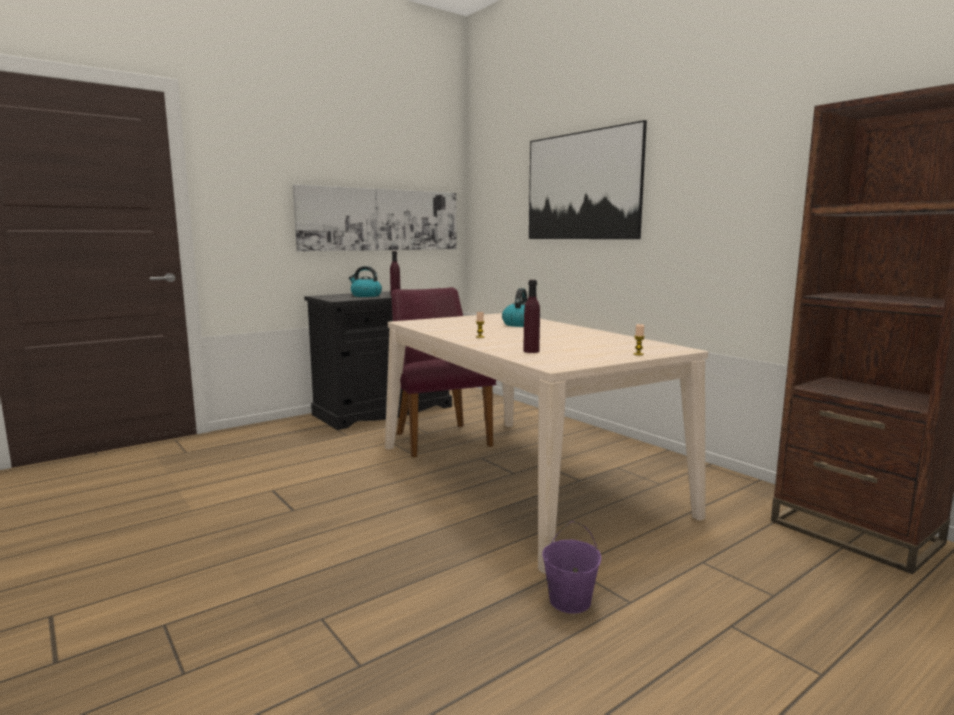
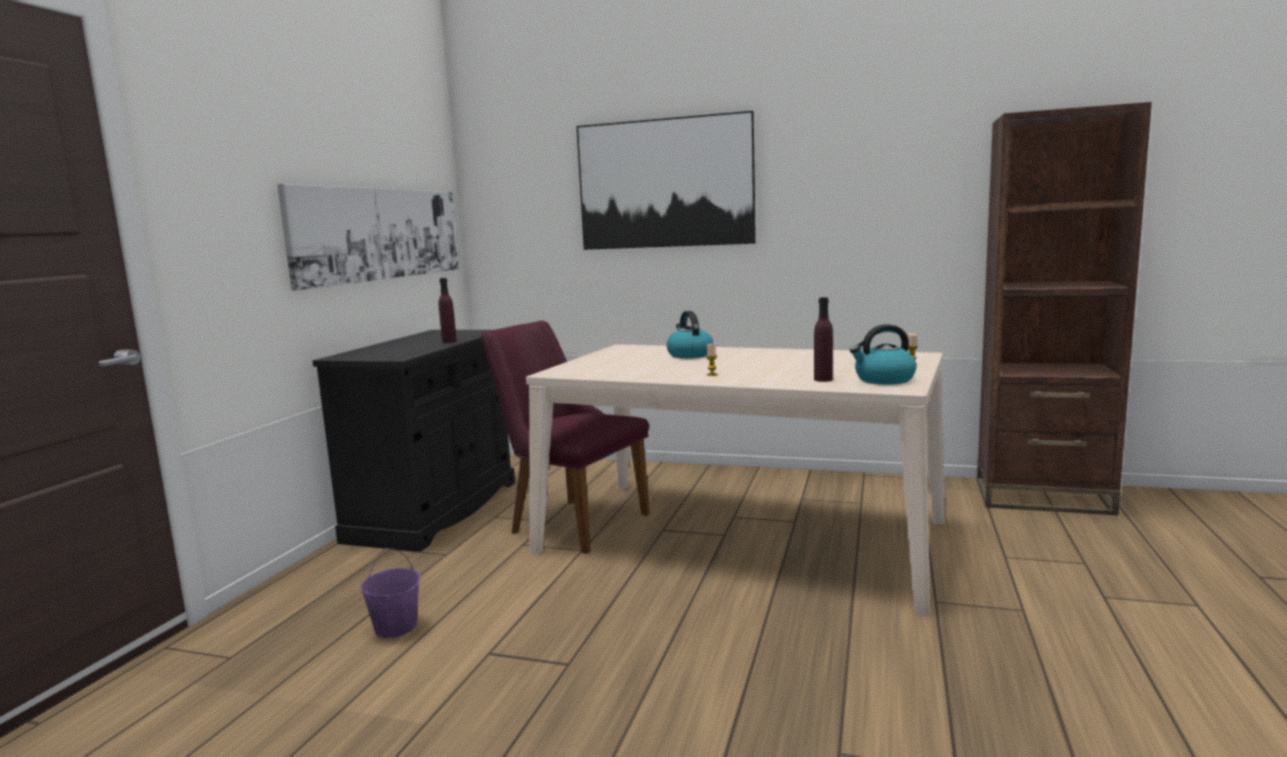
camera: 35 degrees left, 0 degrees up
kettle [349,266,382,297] -> kettle moved to [850,324,917,385]
purple bucket [542,521,601,614] -> purple bucket moved to [360,548,420,638]

